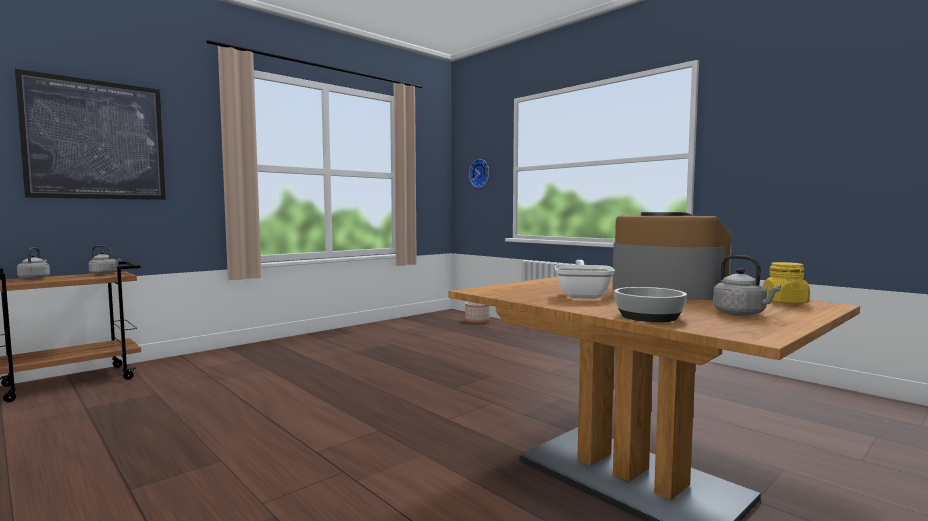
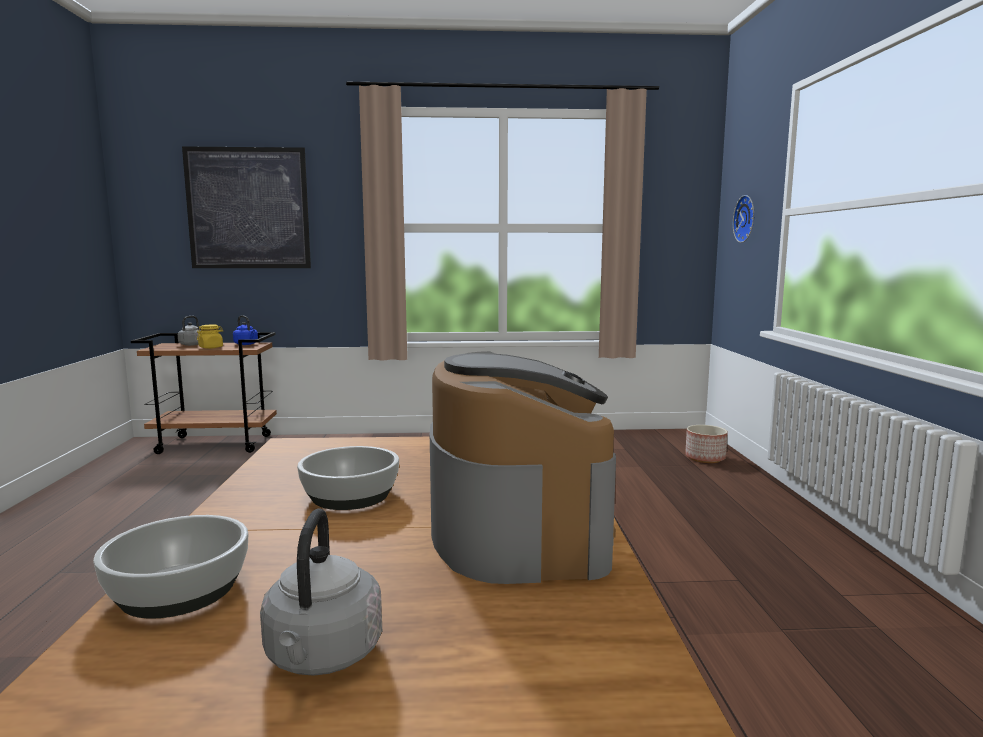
camera: 40 degrees right, 5 degrees up
grey kettle [89,245,121,275] -> blue kettle [233,315,258,345]
frying pan [555,260,615,299] -> bowl [297,446,399,510]
yellow jar [763,262,810,304] -> yellow jar moved to [197,325,223,349]

